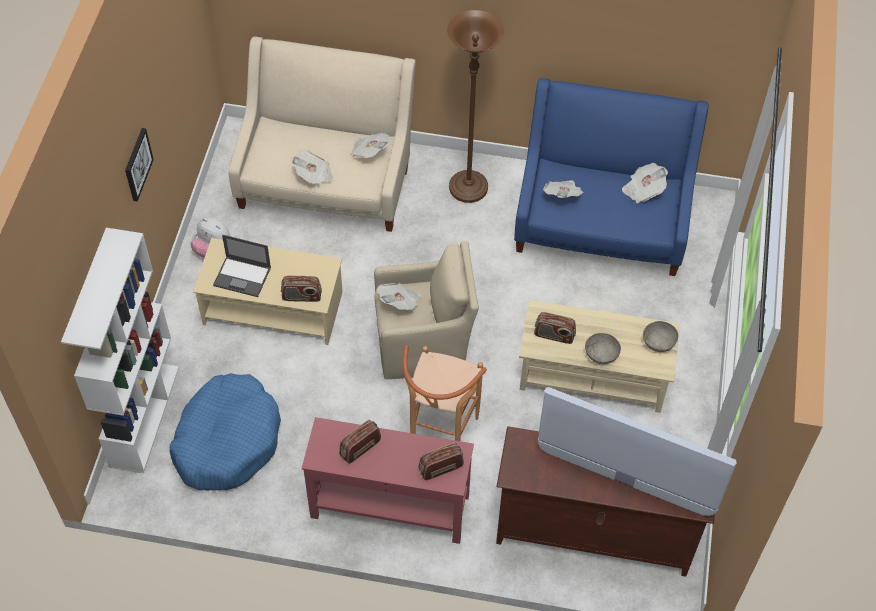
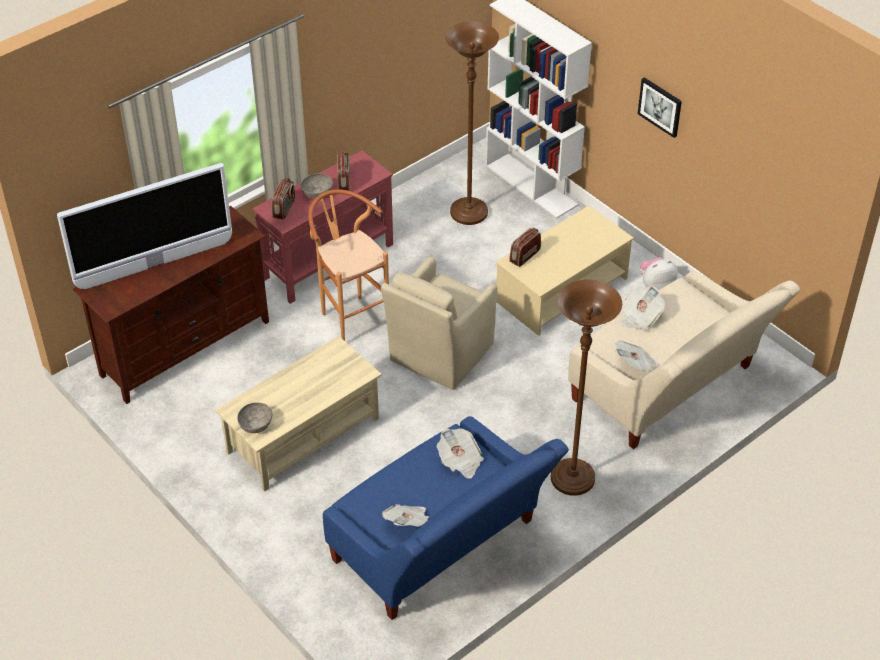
camera: 130 degrees right, 10 degrees down
blue dog bed [169,373,281,491] -> brown floor lamp [445,21,499,225]
laptop [213,235,271,297] -> none
newspaper [377,283,422,310] -> none
radio [534,312,576,344] -> none
grey bowl [585,333,621,364] -> grey bowl moved to [301,173,333,198]

